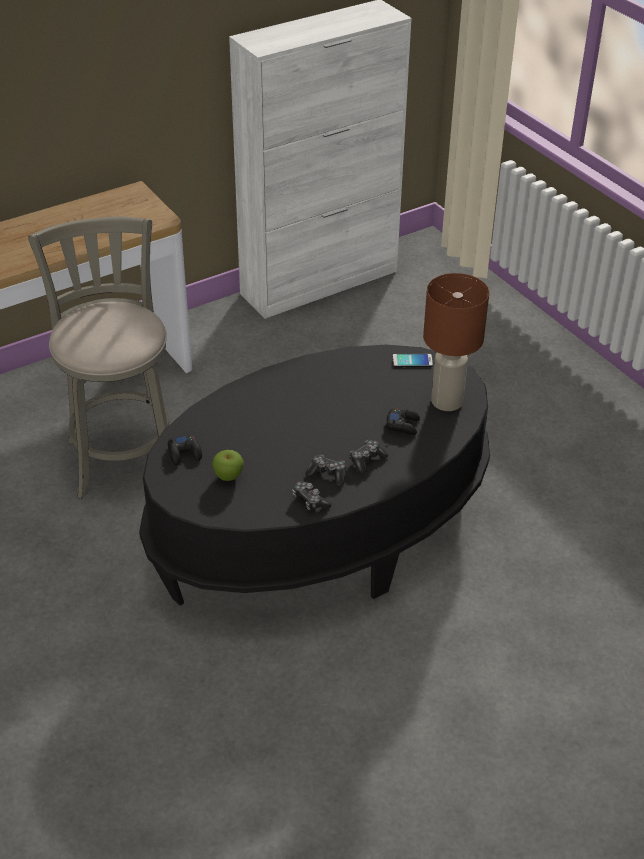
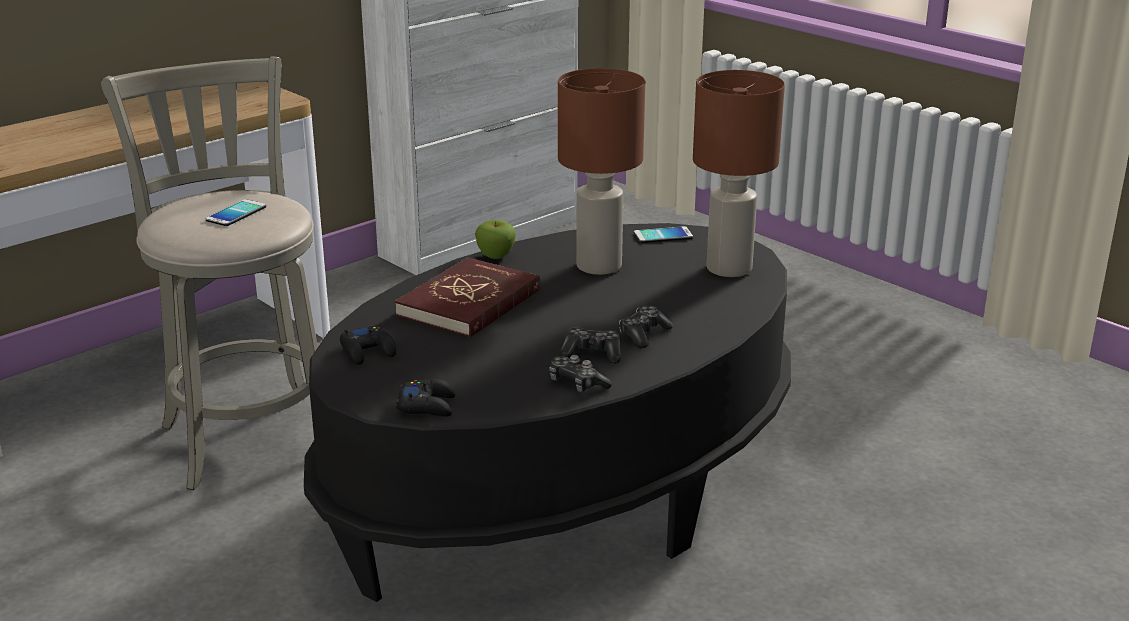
camera: 10 degrees left, 15 degrees down
apple [212,450,244,481] -> apple moved to [475,220,516,259]
black game controller [385,409,420,435] -> black game controller moved to [396,379,456,417]
none -> phone [205,199,266,226]
none -> red book [395,257,540,338]
none -> brown table lamp [558,68,645,275]

